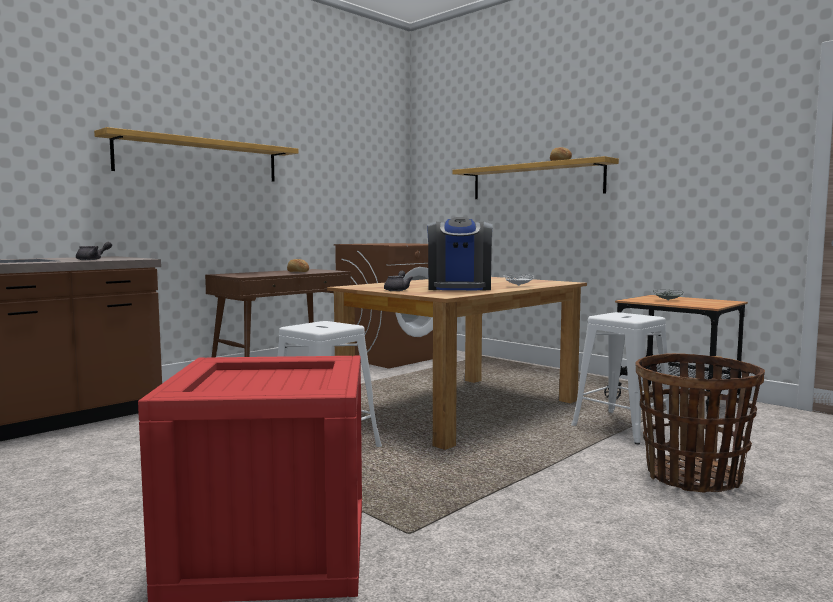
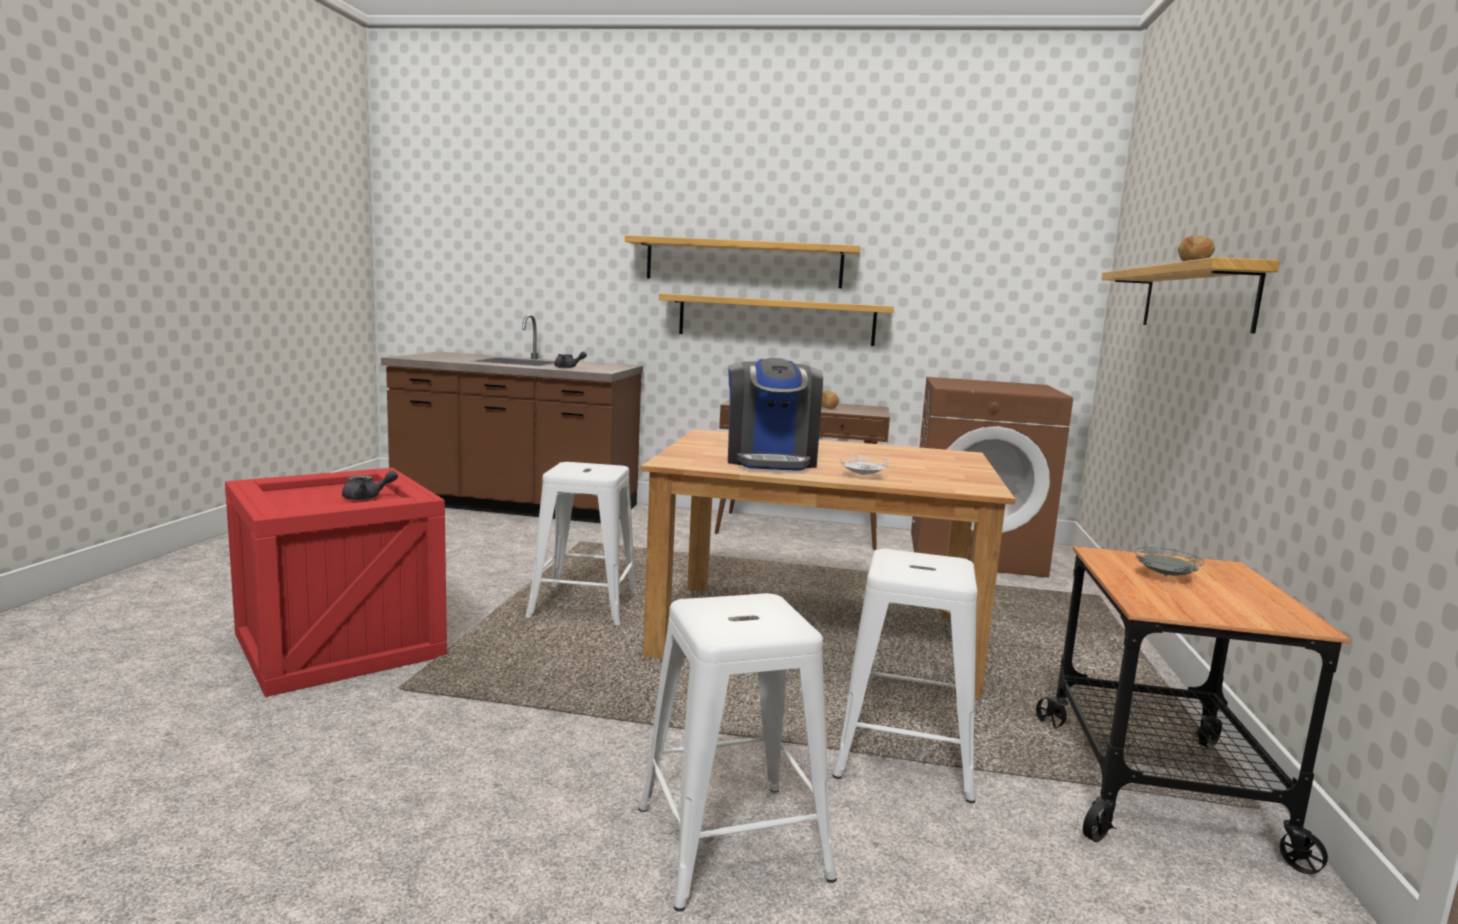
camera: 55 degrees right, 5 degrees up
grey teapot [384,271,413,291] -> grey teapot moved to [342,470,398,500]
coffee machine [427,217,493,291] -> coffee machine turned 60 degrees counterclockwise [728,358,823,471]
basket [635,353,765,492] -> white stool [638,593,837,912]
none -> shelf [659,294,894,346]

